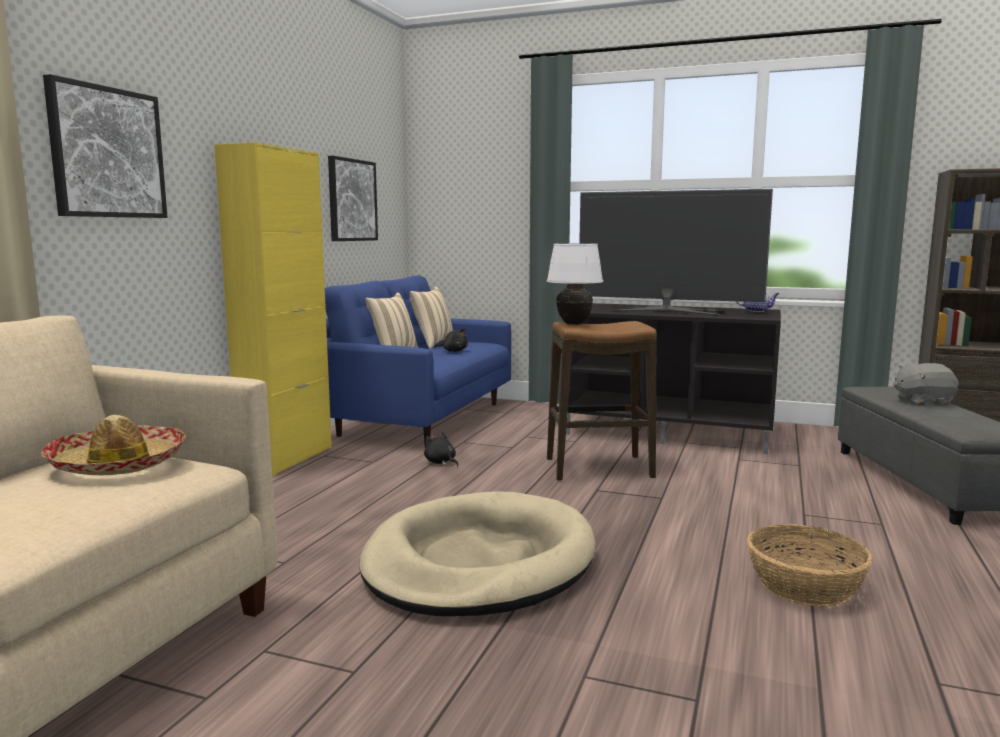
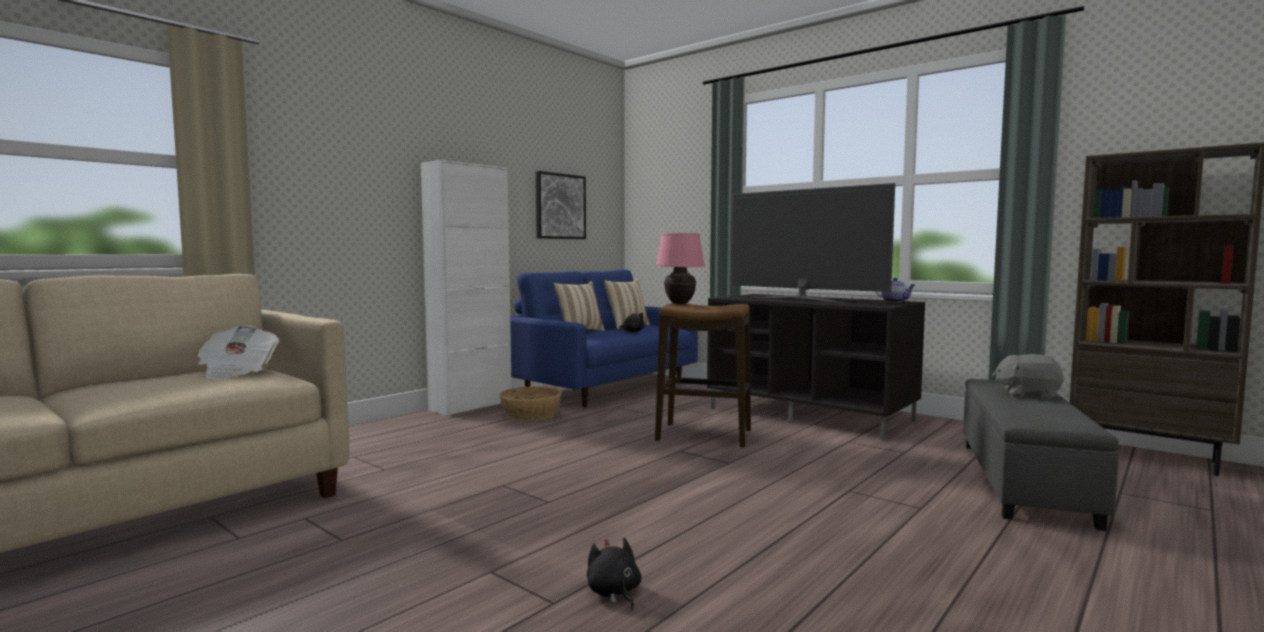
camera: 20 degrees right, 5 degrees down
hat [41,415,186,475] -> newspaper [196,325,279,379]
picture [43,74,168,218] -> none
yellow cabinet [214,142,332,476] -> white cabinet [421,160,512,416]
beige dog bed [359,491,595,616] -> none
black plush toy [424,432,458,466] -> black plush toy moved to [587,538,642,610]
white table lamp [547,243,603,325] -> pink table lamp [656,233,705,304]
basket [747,524,873,607] -> basket moved to [499,386,562,421]

